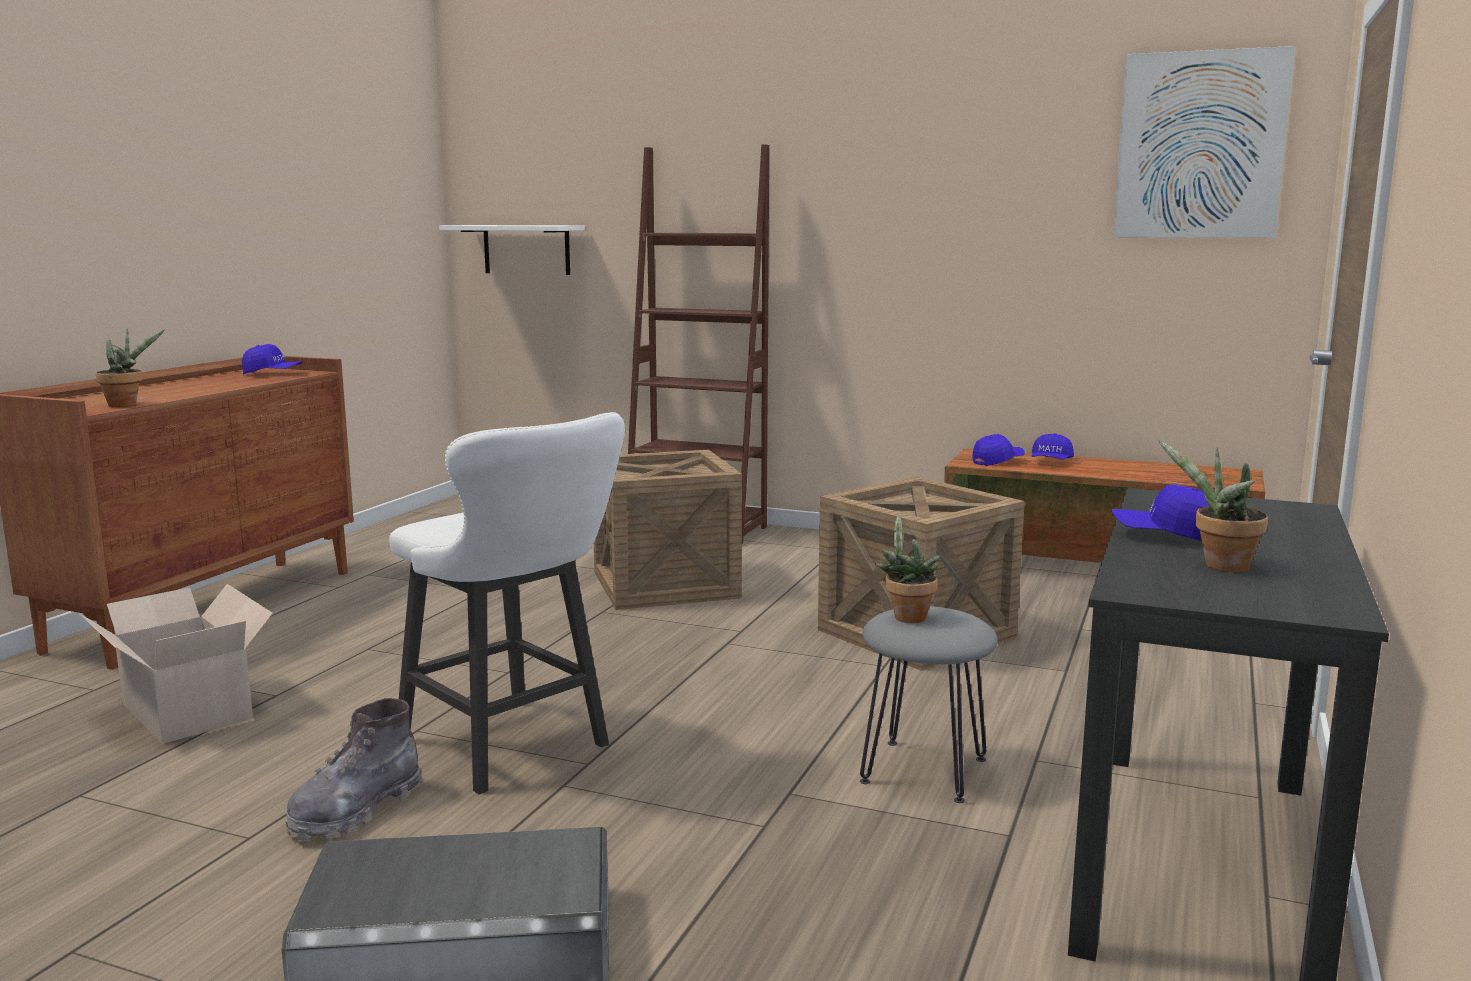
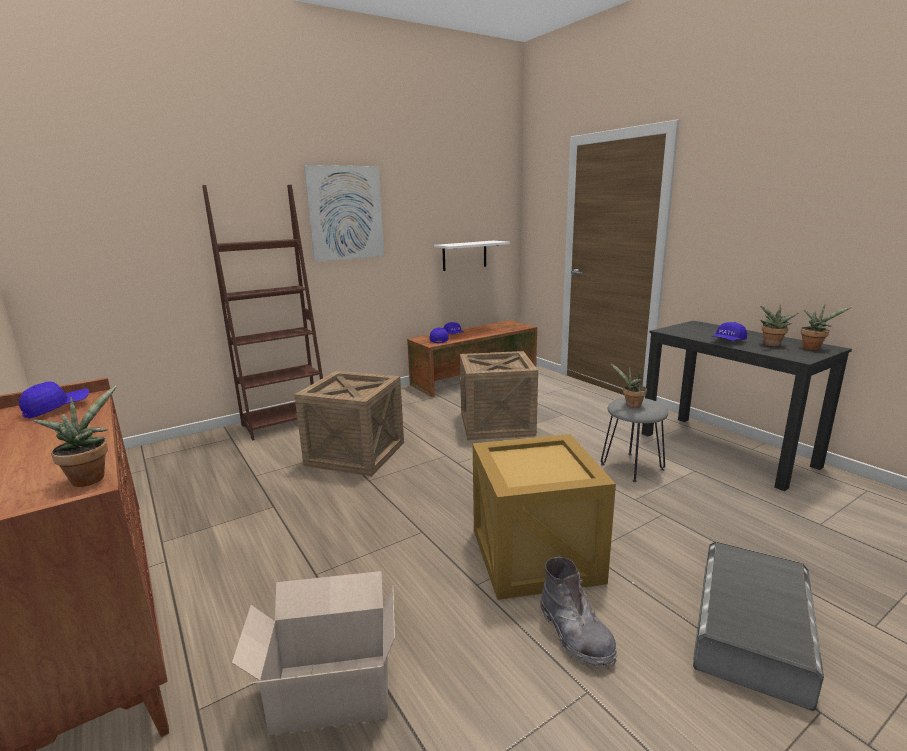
camera: 55 degrees left, 5 degrees up
white stool [389,412,625,795] -> crate [473,434,616,600]
white shelf [439,225,585,275] -> white shelf moved to [434,241,510,271]
picture [1113,46,1295,238] -> picture moved to [304,165,384,262]
none -> potted plant [800,305,851,350]

